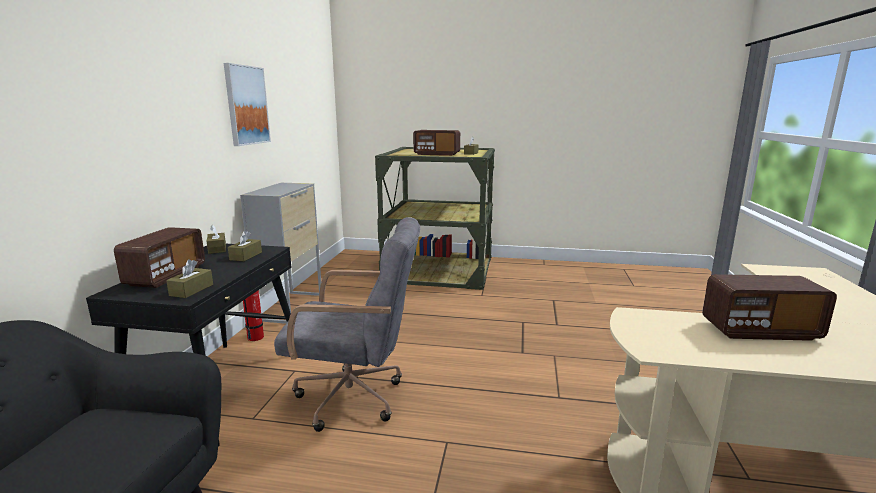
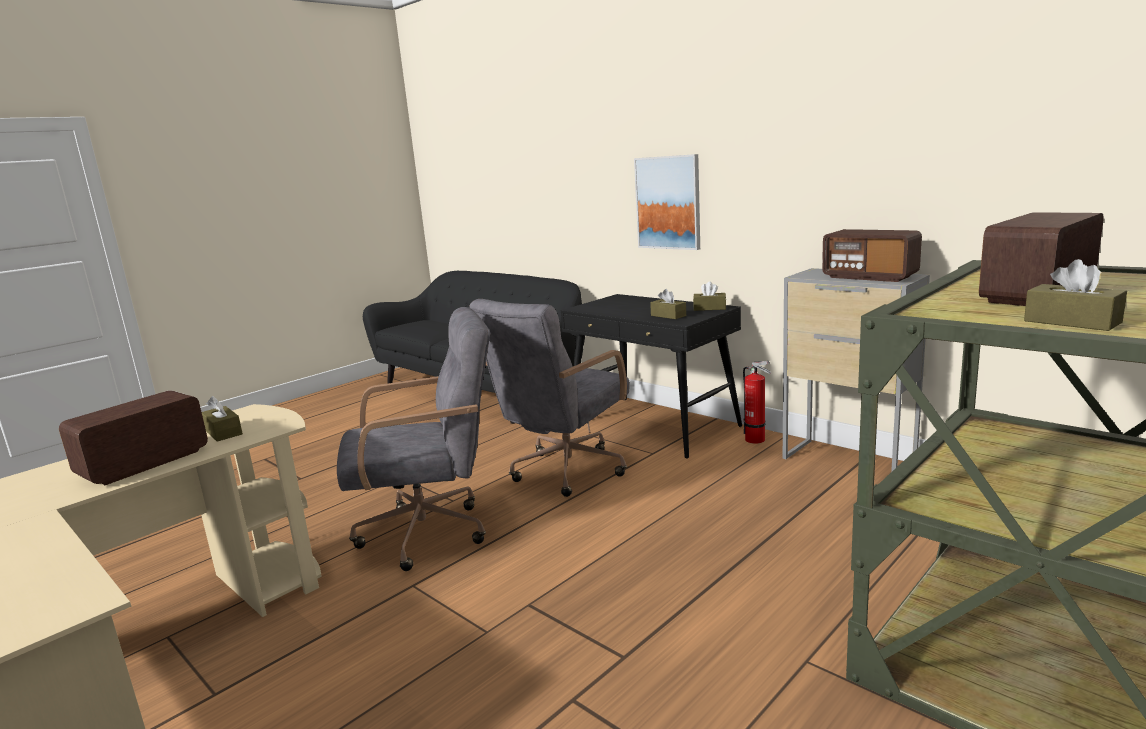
camera: 125 degrees right, 0 degrees up
radio [114,227,205,288] -> radio moved to [822,229,922,282]
brown tissue box [166,259,213,298] -> brown tissue box moved to [202,396,243,442]
picture [224,63,271,146] -> picture moved to [634,154,700,250]
none -> grey office chair [337,307,491,571]

